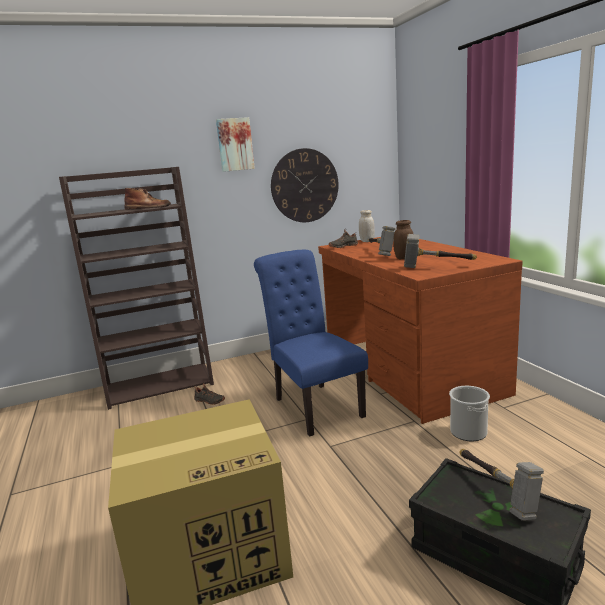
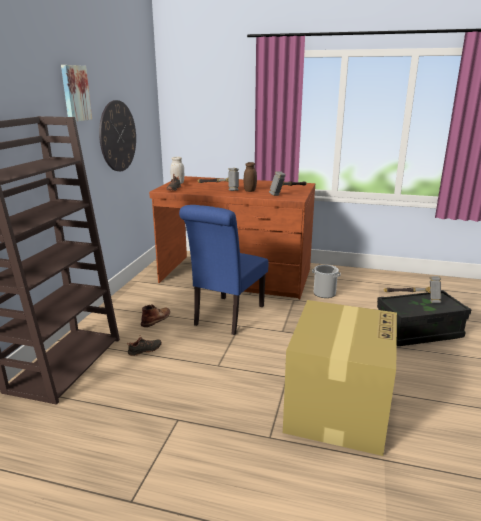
camera: 55 degrees left, 5 degrees up
brown boot [124,188,171,209] -> brown boot moved to [141,304,170,327]
blue chair [254,250,368,436] -> blue chair turned 75 degrees counterclockwise [179,205,268,335]

